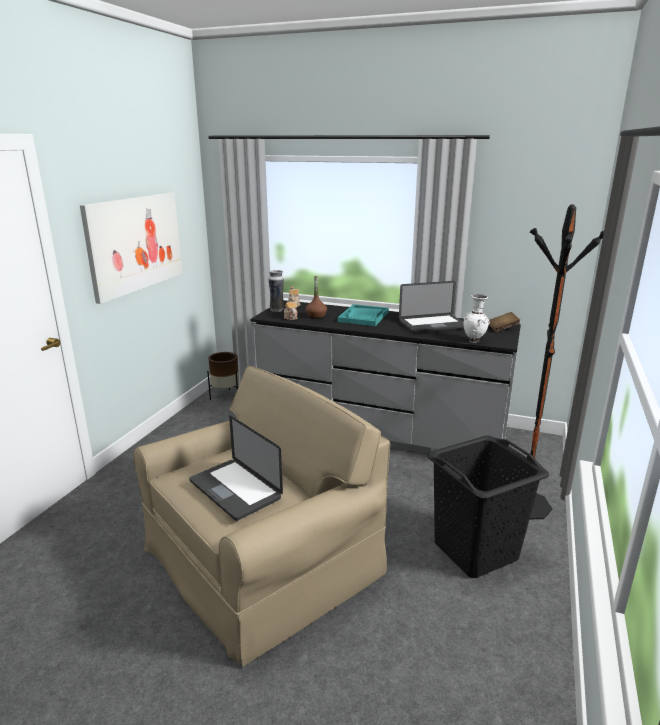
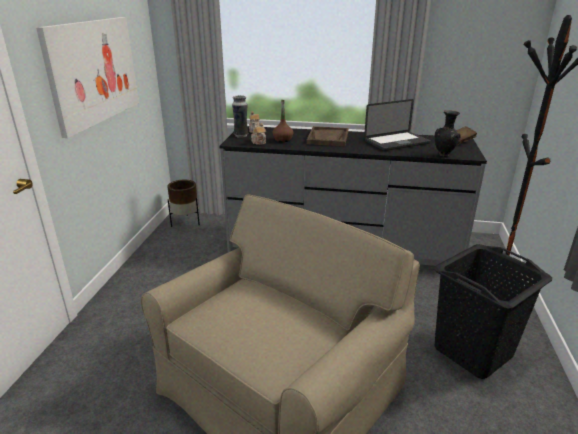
camera: 10 degrees left, 5 degrees up
laptop [189,416,283,521] -> none
turquoise tray [338,304,389,326] -> brown tray [307,126,348,146]
white vase [464,294,490,343] -> black vase [435,110,461,157]

